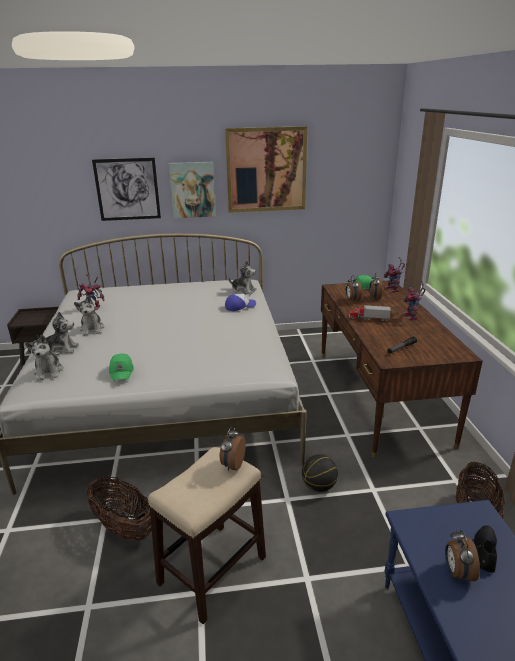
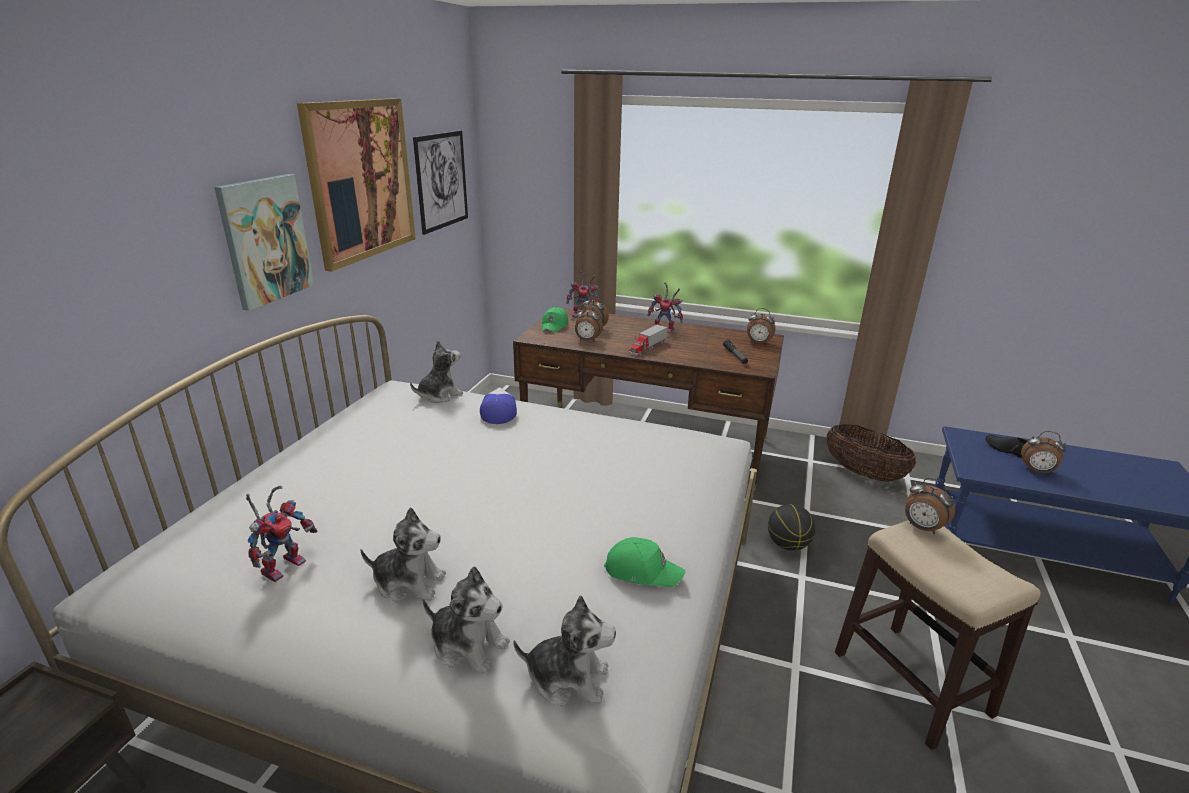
camera: 65 degrees left, 0 degrees up
plush toy [38,312,79,355] -> plush toy turned 90 degrees clockwise [423,566,510,674]
basket [87,476,152,541] -> none
picture [92,158,161,221] -> picture moved to [413,131,468,235]
none -> alarm clock [747,308,776,345]

